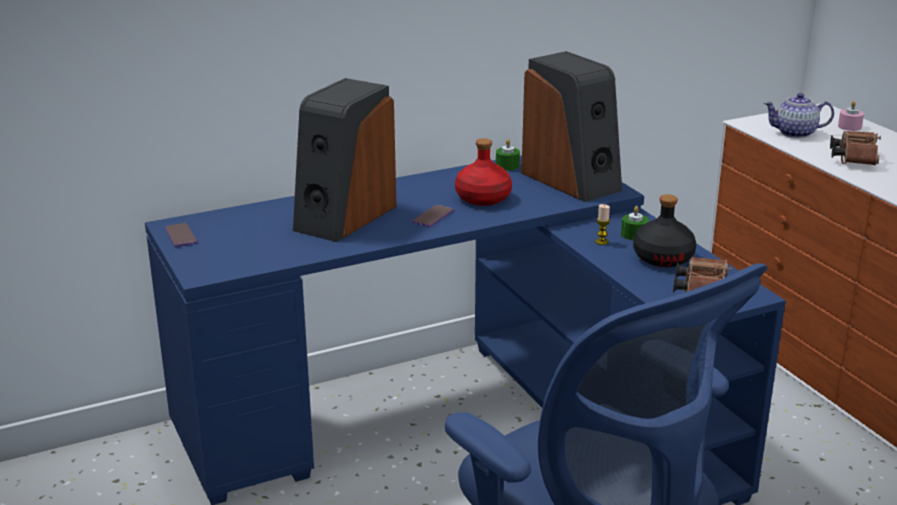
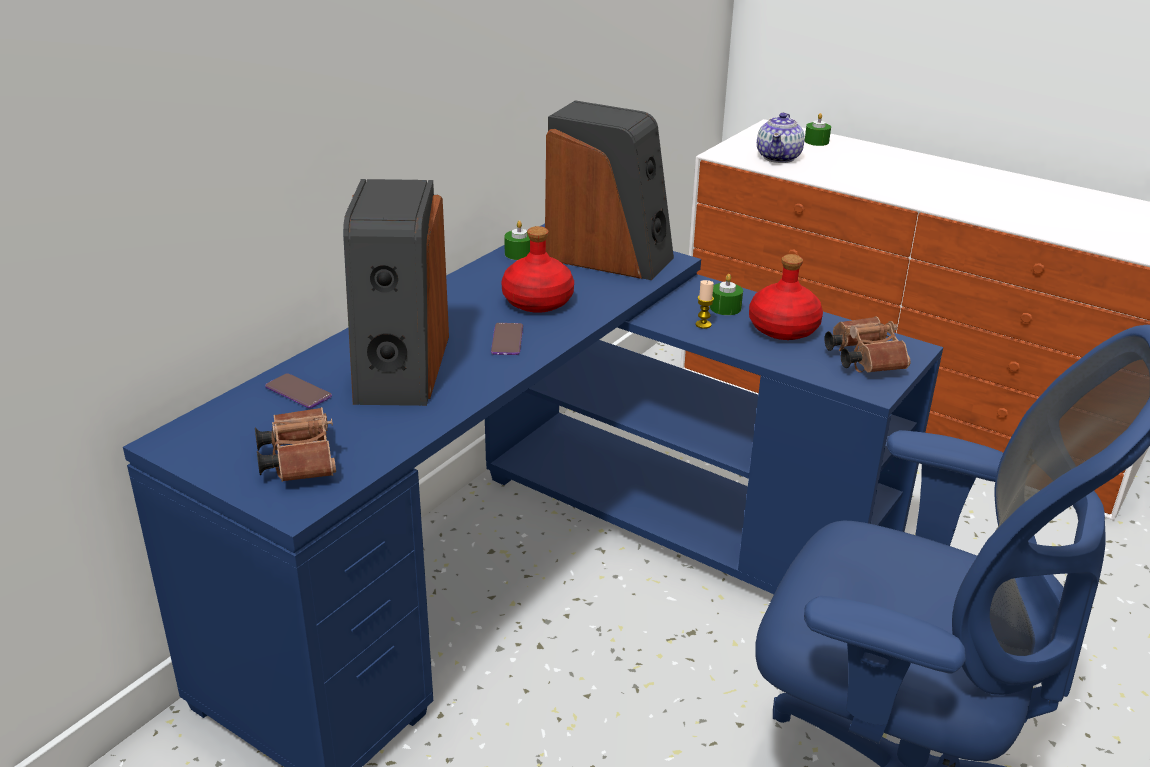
camera: 30 degrees left, 5 degrees up
phone [165,223,197,247] -> phone moved to [265,373,332,408]
black bottle [633,194,696,267] -> red bottle [749,254,823,340]
teapot [764,93,834,138] -> teapot turned 45 degrees counterclockwise [757,113,805,163]
brown binoculars [830,130,881,165] -> brown binoculars moved to [255,407,336,482]
pink candle [838,101,864,131] -> green candle [805,113,831,146]

